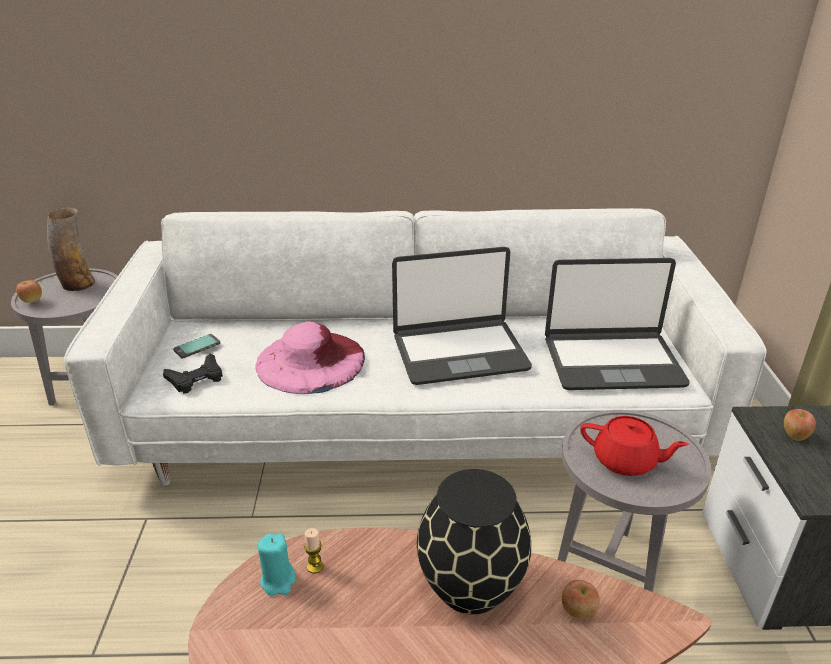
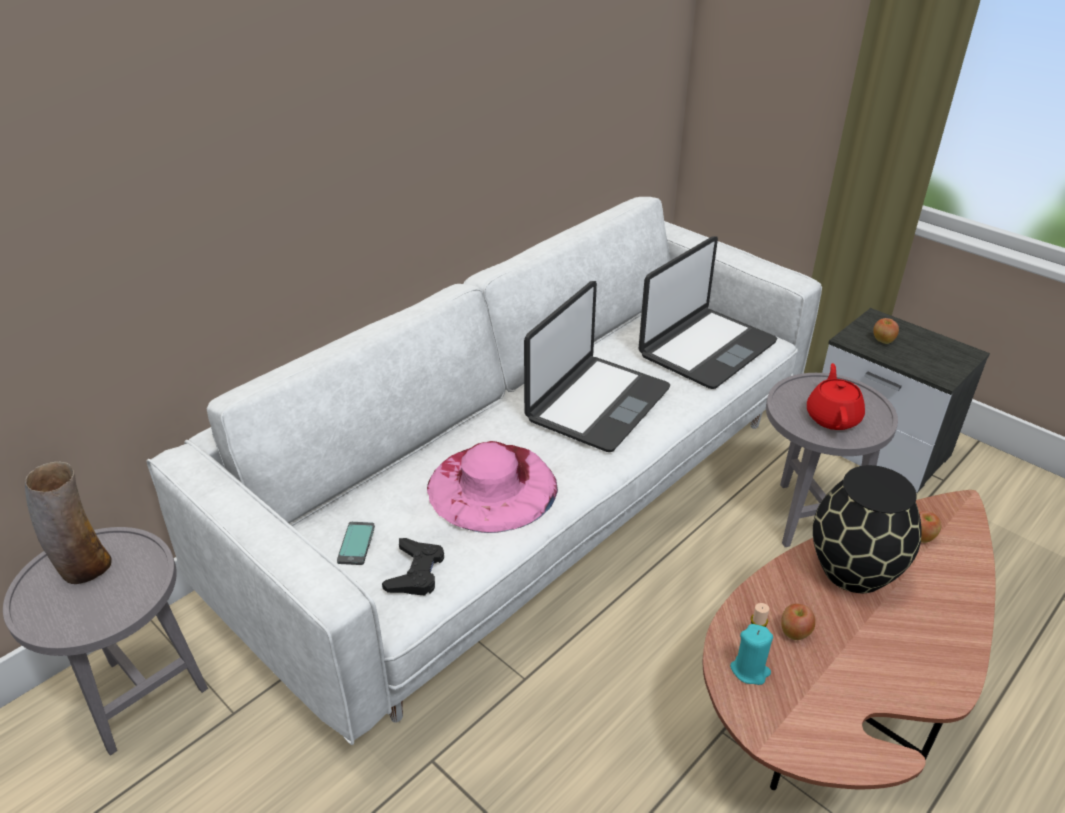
camera: 45 degrees left, 5 degrees up
apple [16,280,42,303] -> apple moved to [781,604,815,640]
red teapot [580,416,689,476] -> red teapot turned 60 degrees counterclockwise [807,363,865,430]

